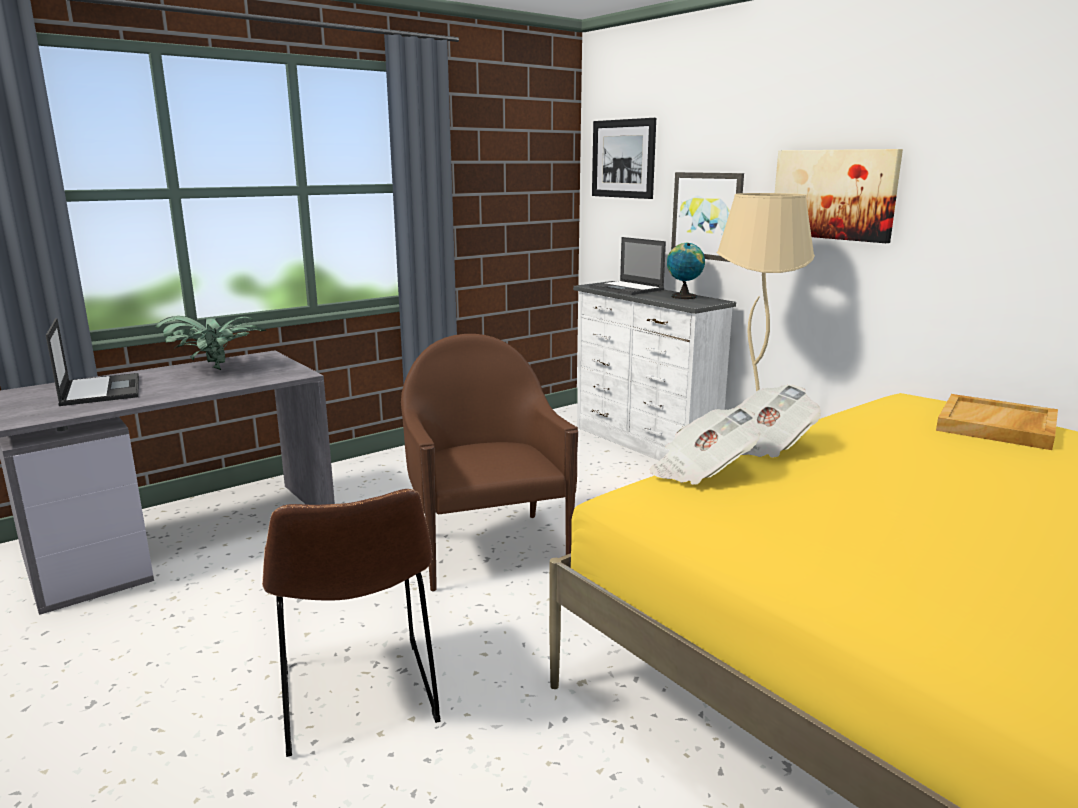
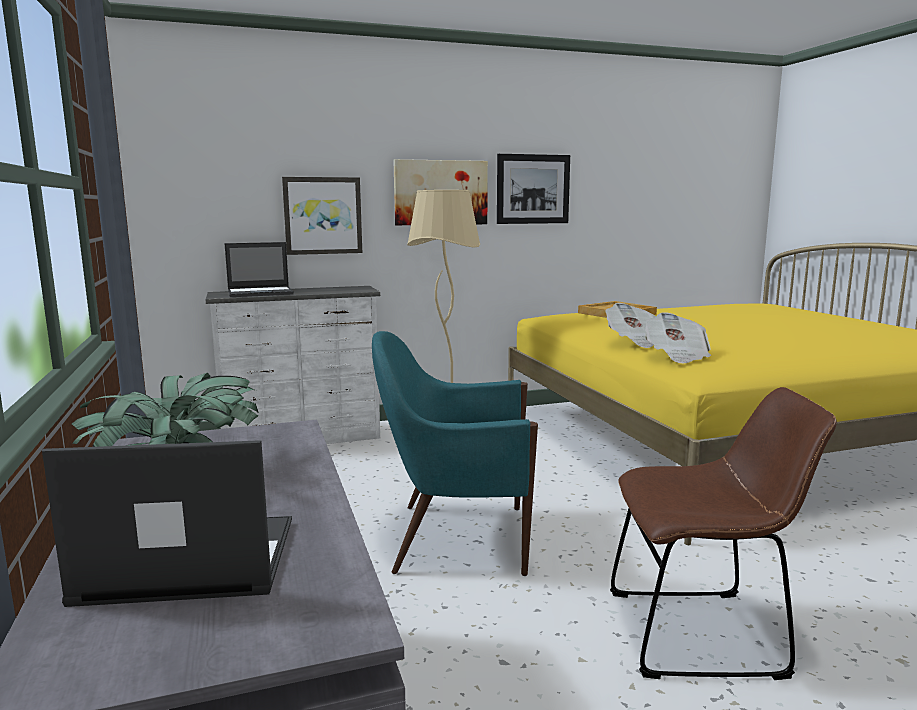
camera: 70 degrees left, 5 degrees down
brown armchair [401,334,578,591] -> turquoise armchair [372,331,538,576]
picture [592,118,656,199] -> picture moved to [497,154,570,224]
globe [667,243,705,299] -> none

